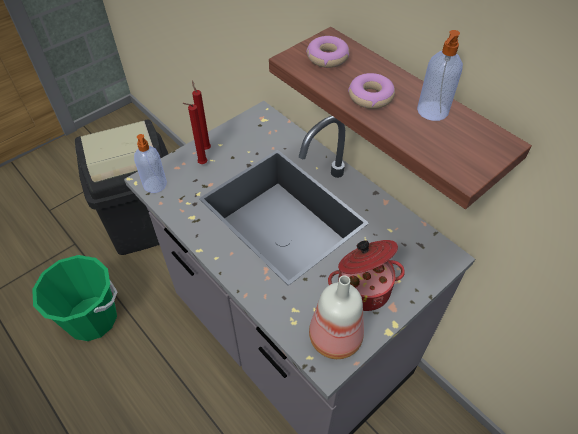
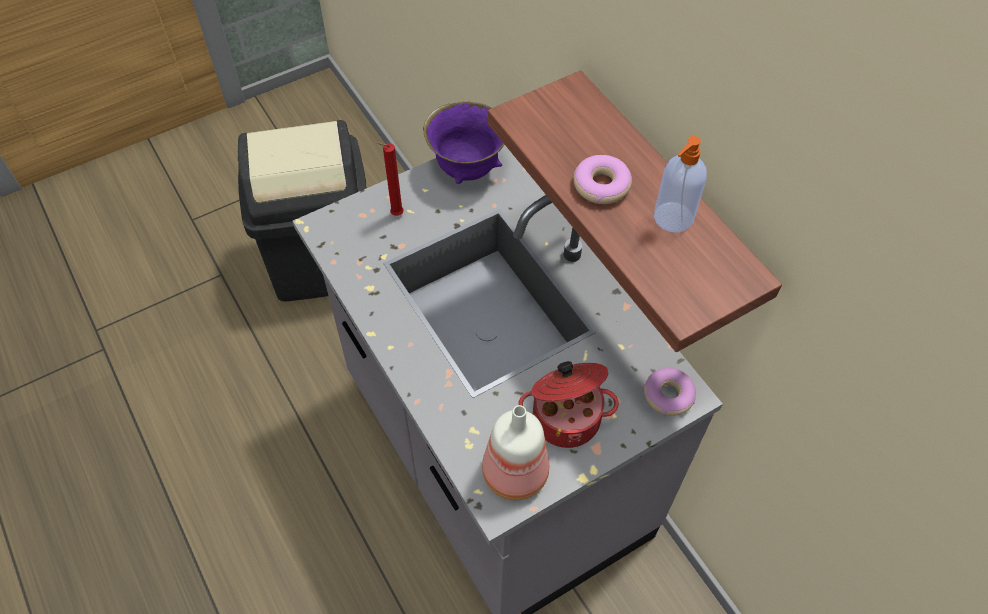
camera: 10 degrees right, 5 degrees up
green bucket [32,255,117,341] -> none
soap dispenser [134,134,167,193] -> none
red candle [192,80,211,150] -> none
donut [306,36,349,68] -> donut moved to [644,368,696,416]
none -> purple bowl [423,102,504,184]

